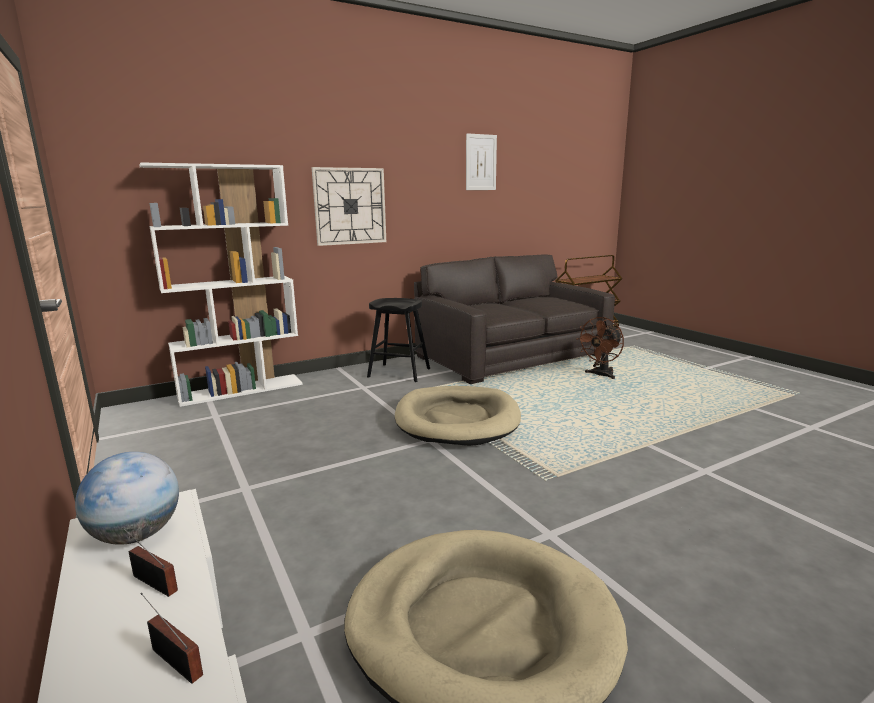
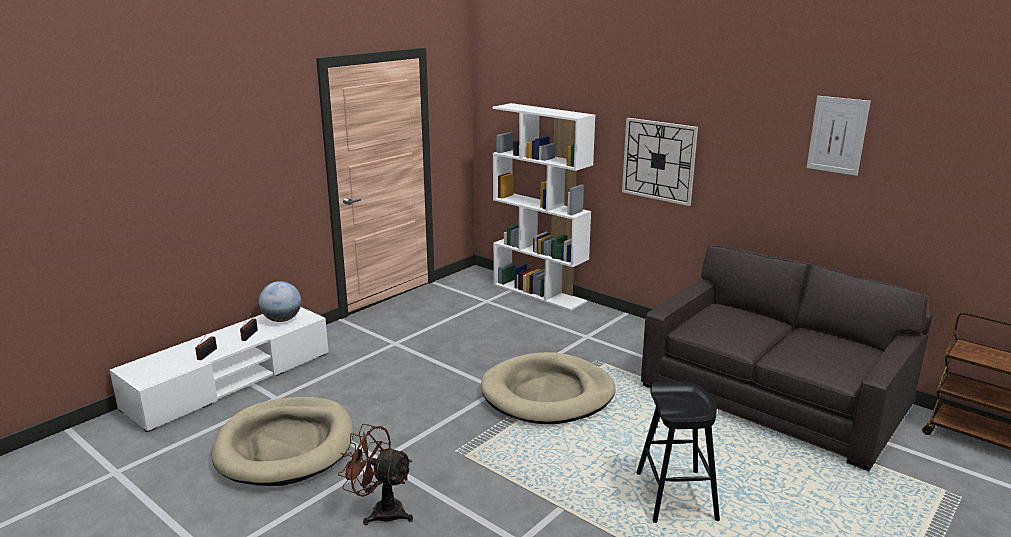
camera: 70 degrees right, 5 degrees up
black stool [367,298,430,382] -> black stool moved to [636,381,720,523]
brown fan [576,317,624,379] -> brown fan moved to [338,424,413,525]

